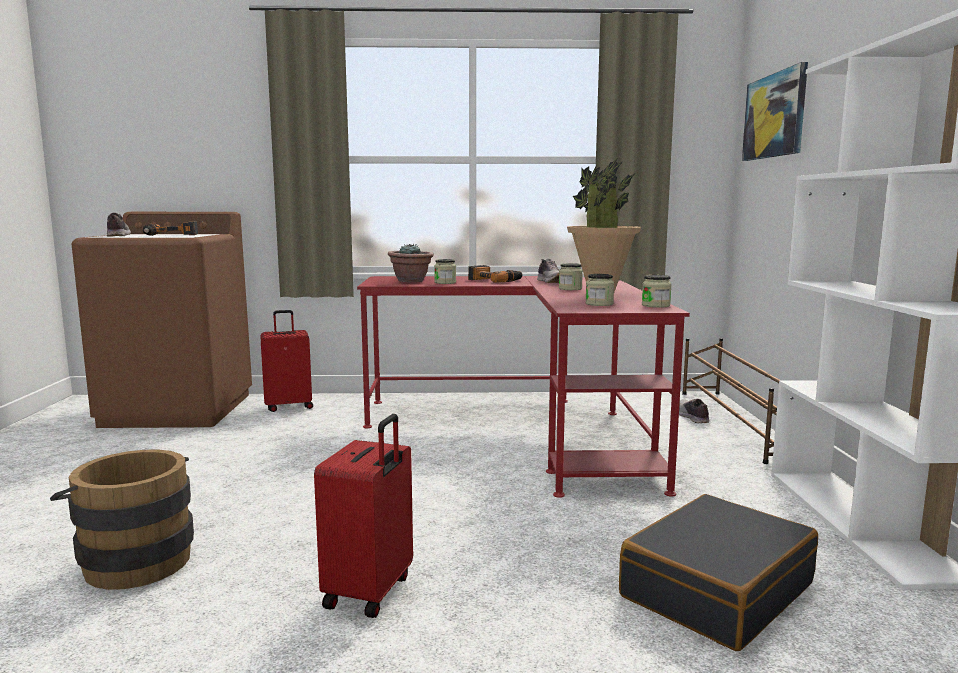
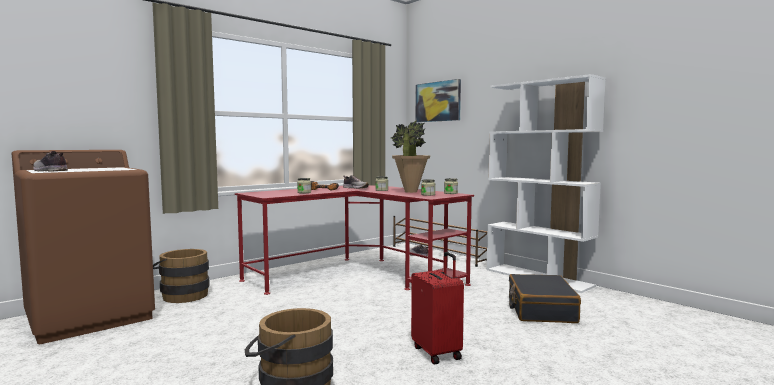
camera: 40 degrees left, 5 degrees down
power drill [143,221,198,236] -> none
red suitcase [261,310,313,412] -> brown bucket [153,249,210,303]
potted plant [388,244,434,282] -> none

